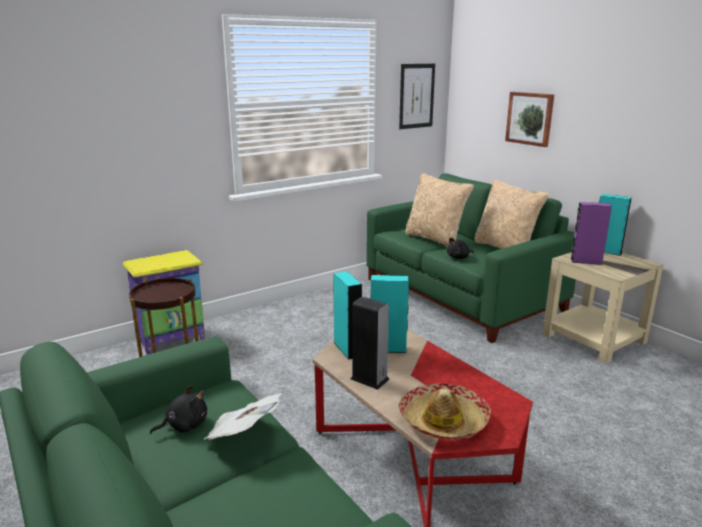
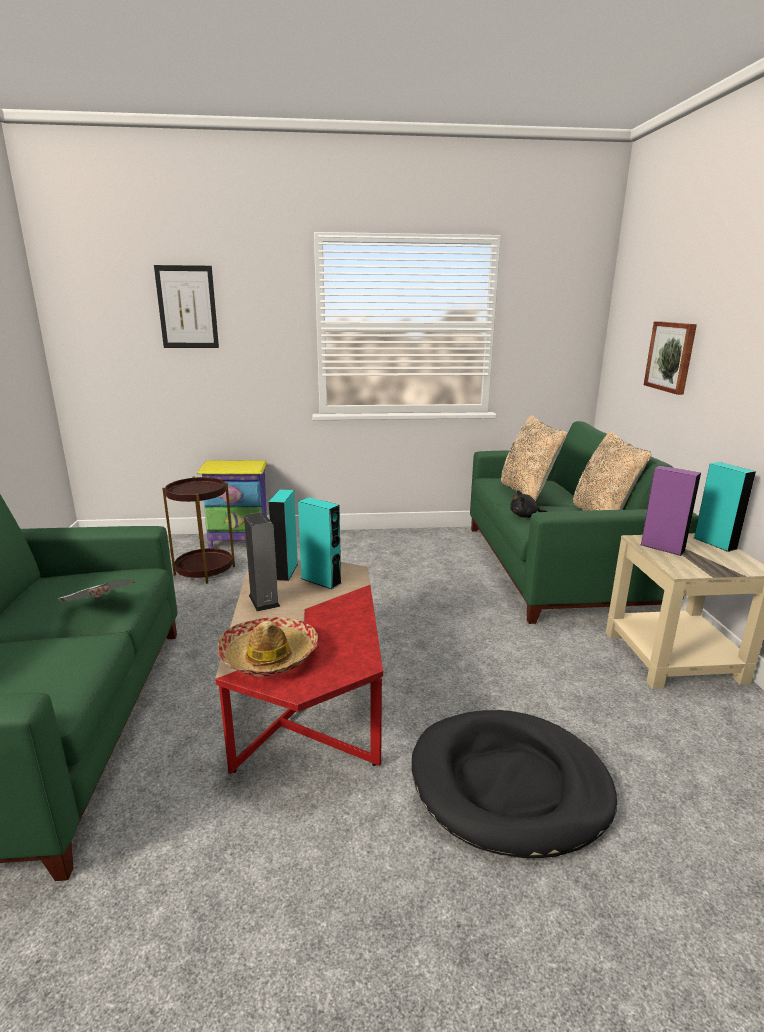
camera: 30 degrees right, 0 degrees up
black plush toy [150,385,207,434] -> none
picture [399,64,435,129] -> picture moved to [154,265,219,348]
none -> black dog bed [412,710,617,858]

